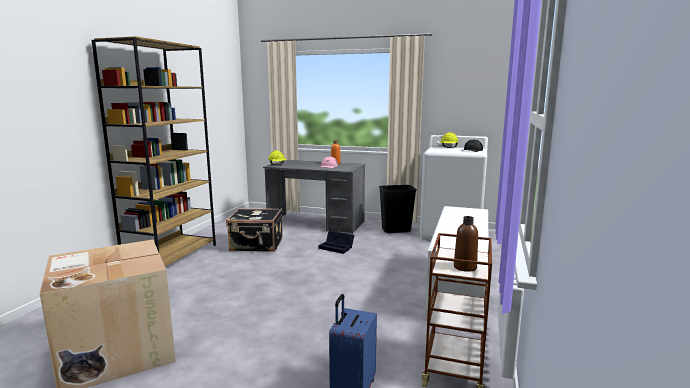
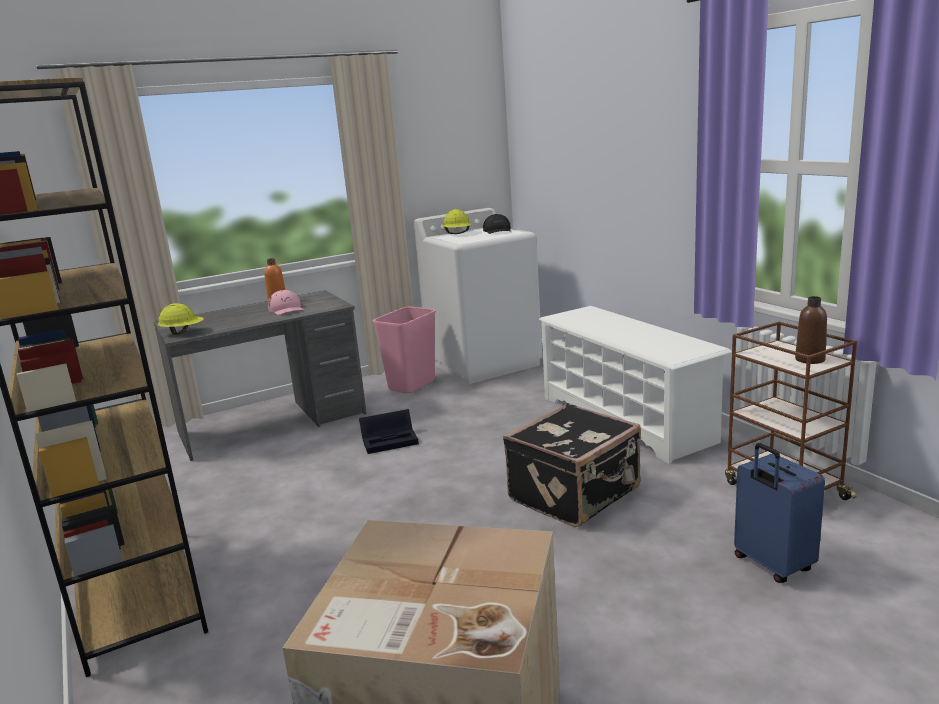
camera: 45 degrees left, 5 degrees up
black suitcase [226,208,283,252] -> black suitcase moved to [503,403,641,527]
black trash can [379,185,417,233] -> pink trash can [373,307,436,394]

